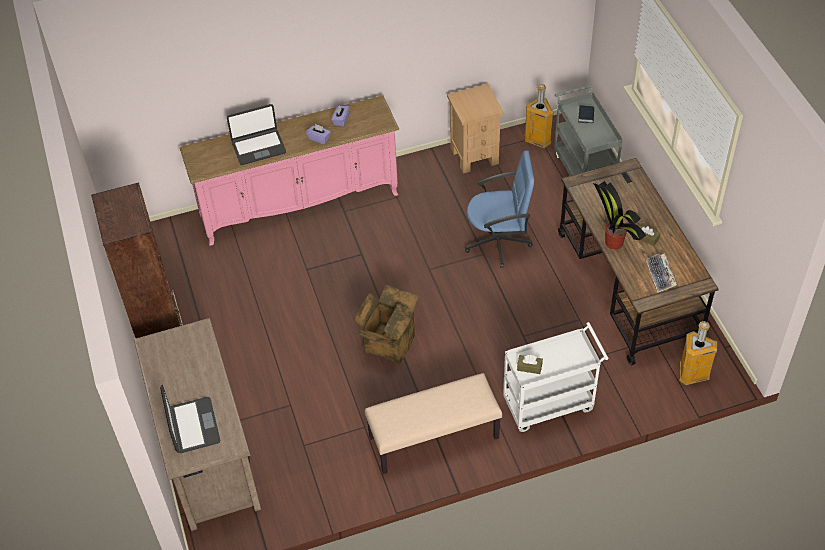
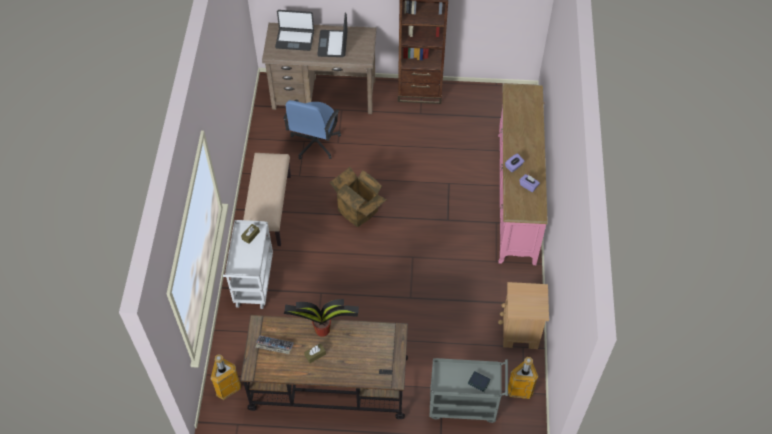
camera: 110 degrees right, 5 degrees up
laptop [227,104,286,165] -> laptop moved to [317,13,348,57]
blue office chair [465,150,534,268] -> blue office chair moved to [283,100,341,159]

